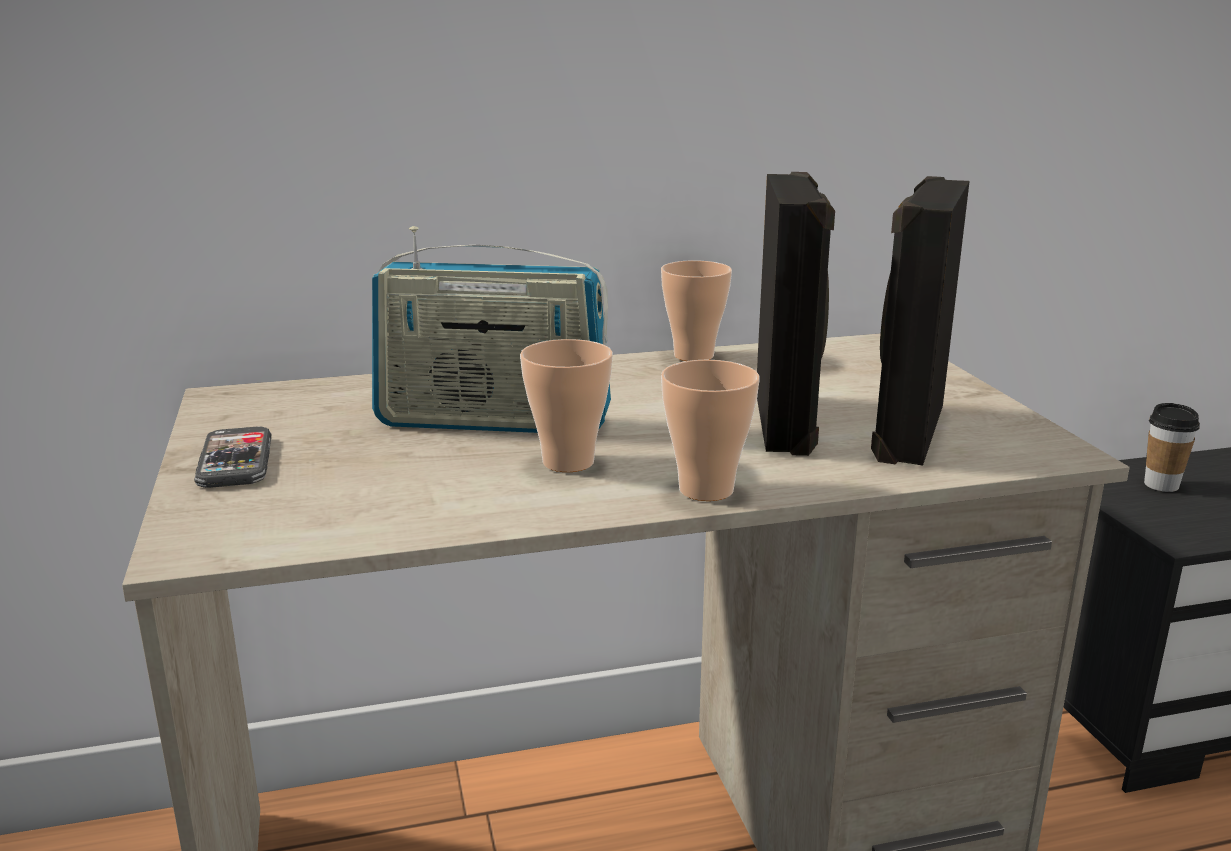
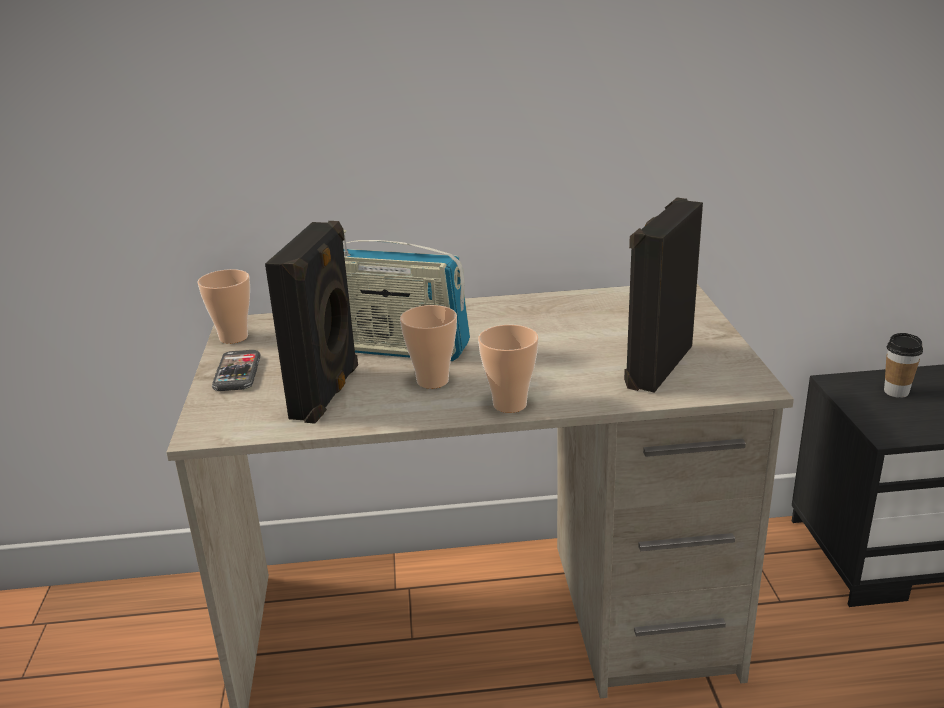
camera: 10 degrees right, 5 degrees up
cup [661,260,732,361] -> cup moved to [197,269,250,344]
black speaker [757,172,835,456] -> black speaker moved to [265,221,358,424]

